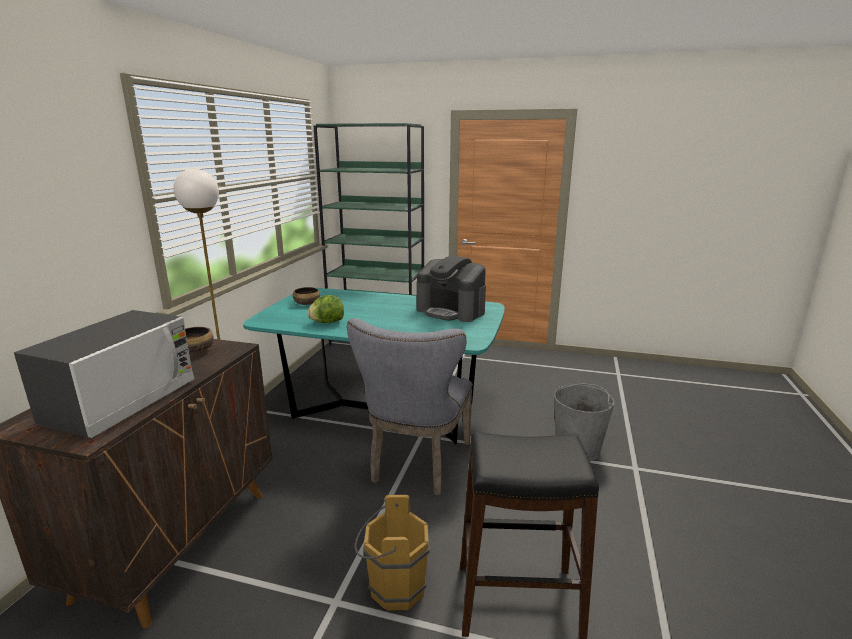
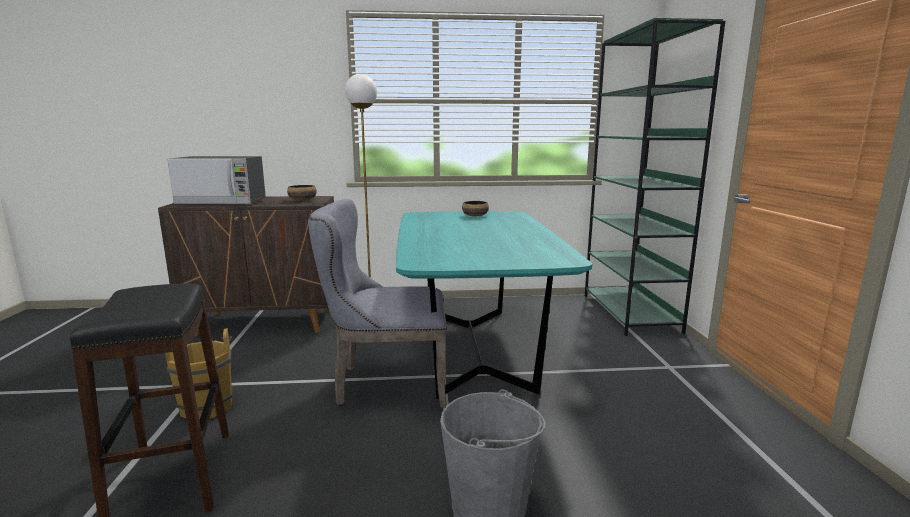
camera: 70 degrees right, 5 degrees down
lettuce [307,295,344,323] -> none
coffee machine [416,256,486,322] -> none

